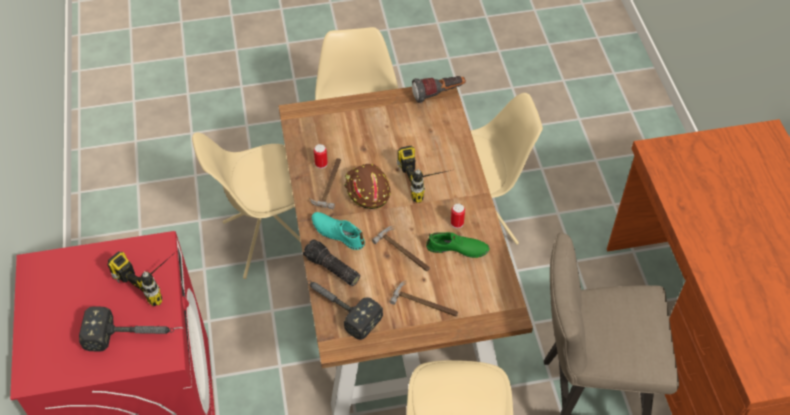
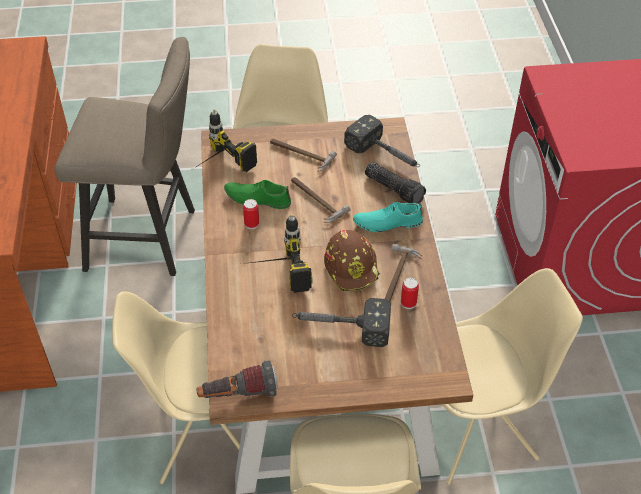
camera: 175 degrees left, 5 degrees down
hammer [79,306,174,351] -> hammer moved to [292,298,391,347]
power drill [107,251,172,306] -> power drill moved to [196,109,257,172]
turquoise shoe [312,212,365,250] -> turquoise shoe turned 135 degrees clockwise [353,202,423,232]

